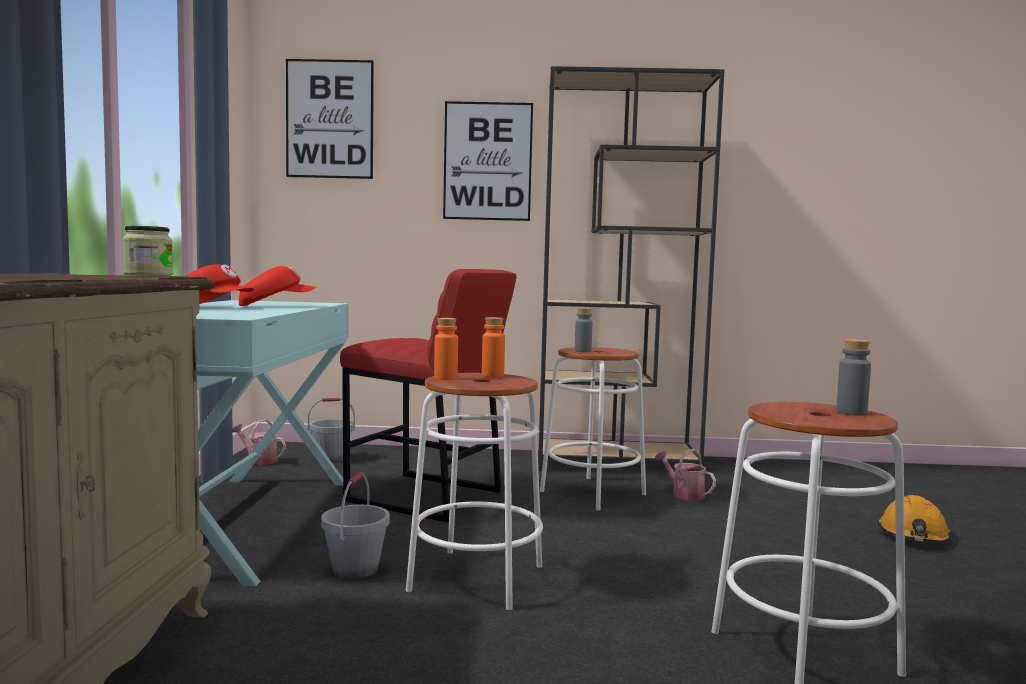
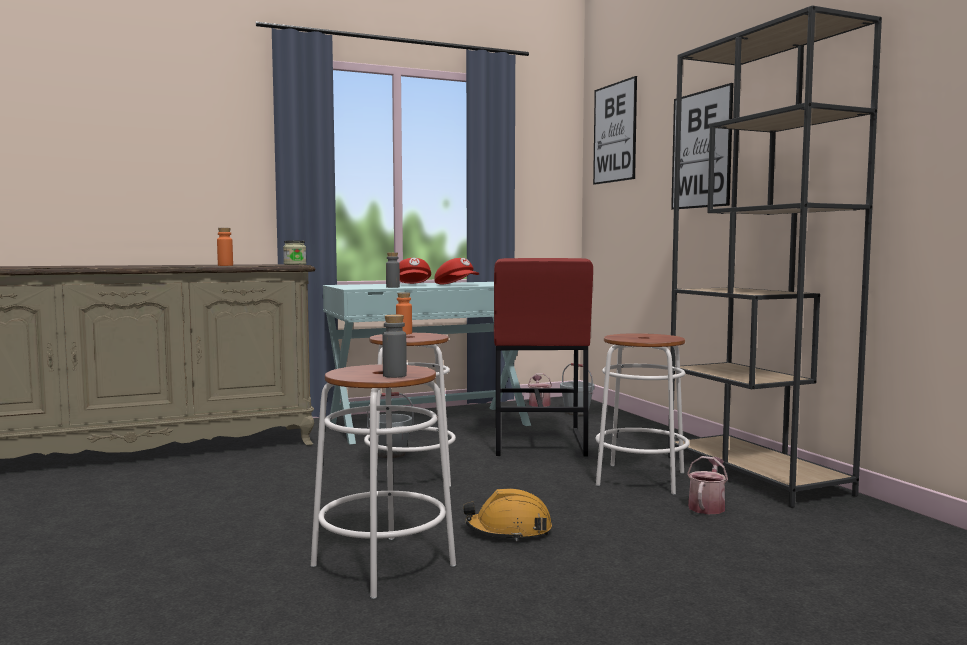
camera: 65 degrees right, 0 degrees up
orange bottle [482,317,505,377] -> orange bottle moved to [217,228,233,266]
grey bottle [575,308,592,352] -> grey bottle moved to [386,252,400,288]
orange hard hat [878,495,951,543] -> orange hard hat moved to [463,489,552,541]

